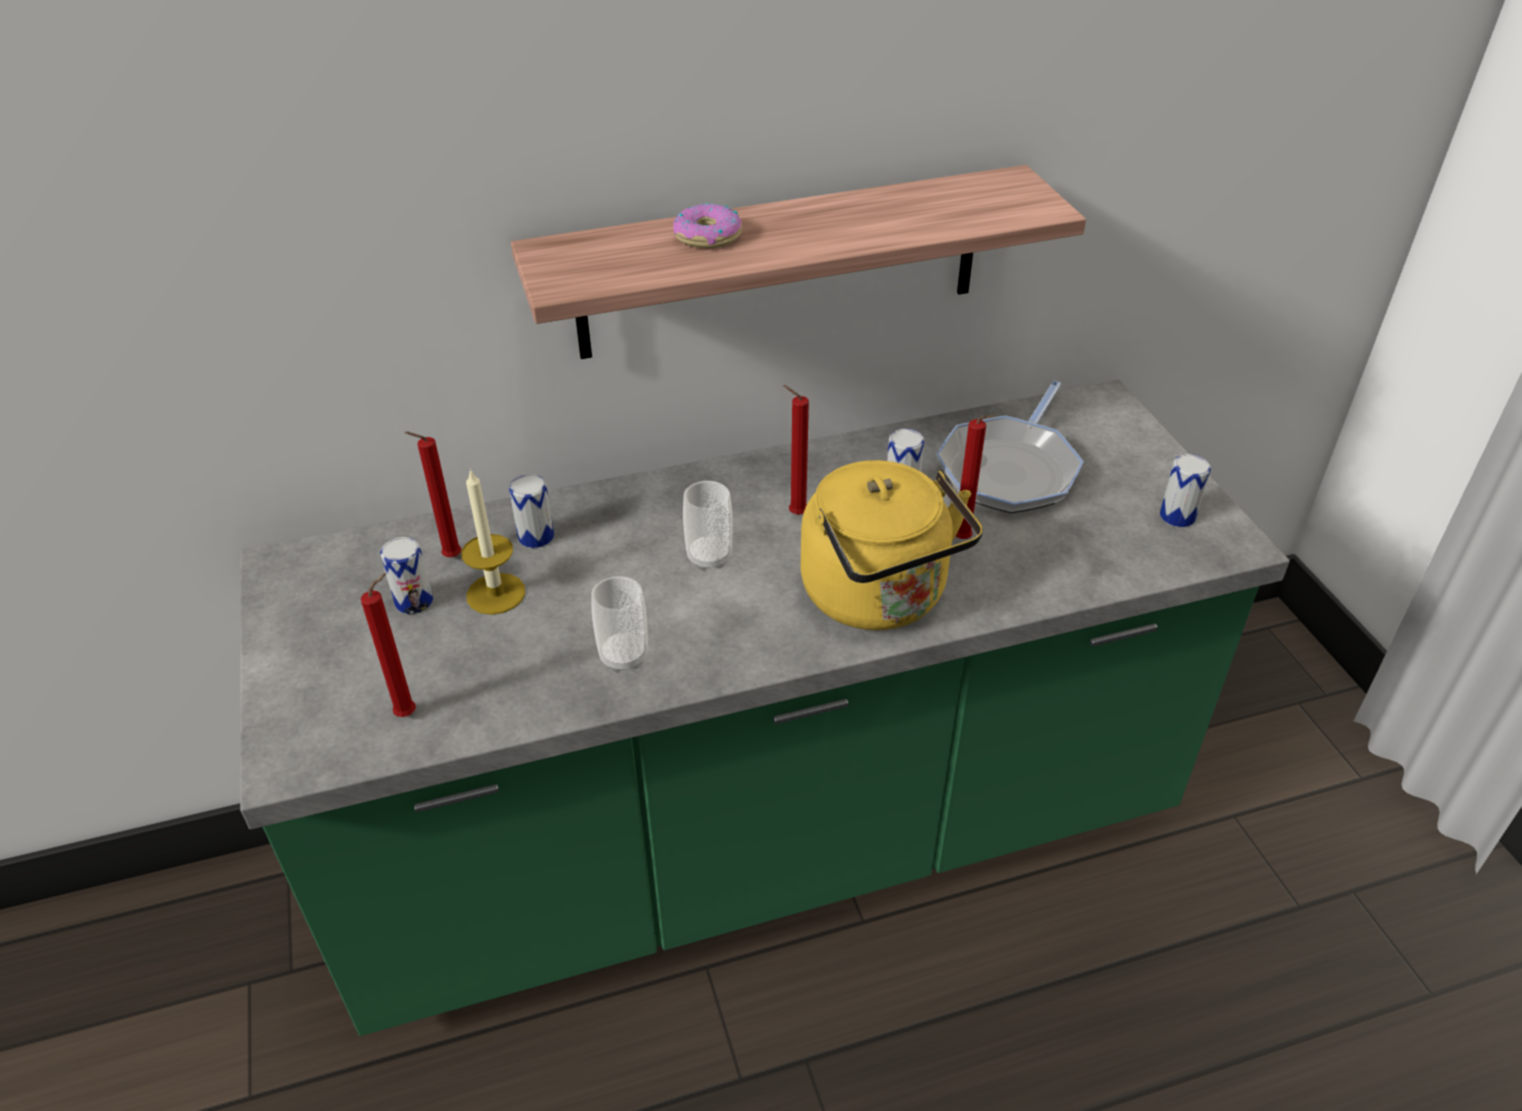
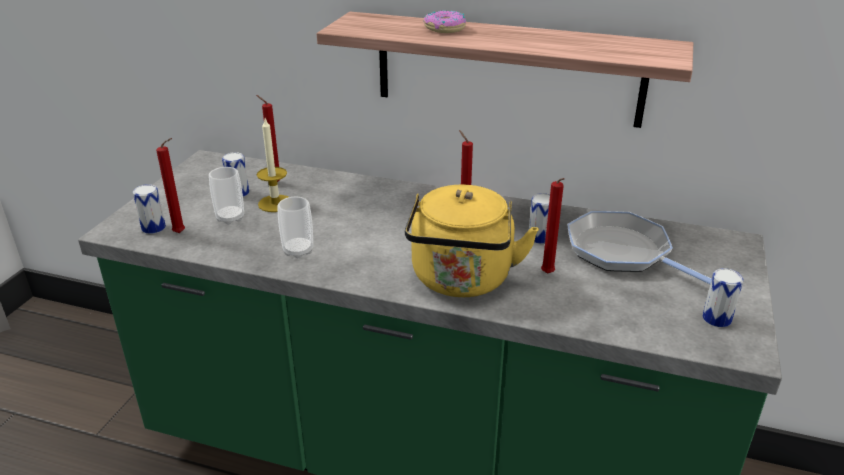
camera: 35 degrees right, 10 degrees down
can [509,474,554,548] -> can moved to [133,184,166,234]
cup [683,481,732,570] -> cup moved to [209,167,244,224]
frying pan [936,380,1084,513] -> frying pan turned 75 degrees clockwise [567,211,712,284]

